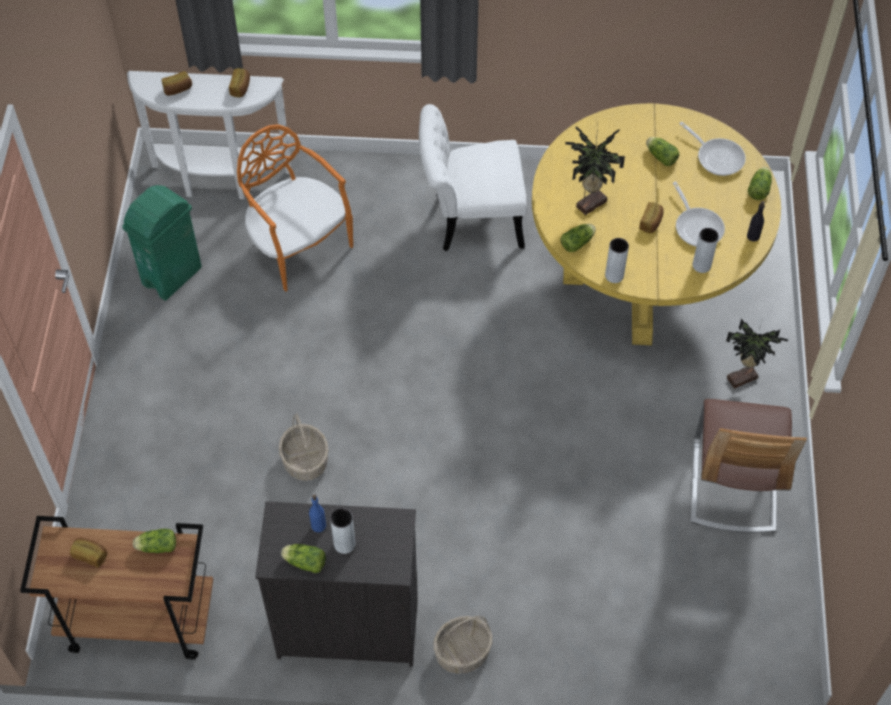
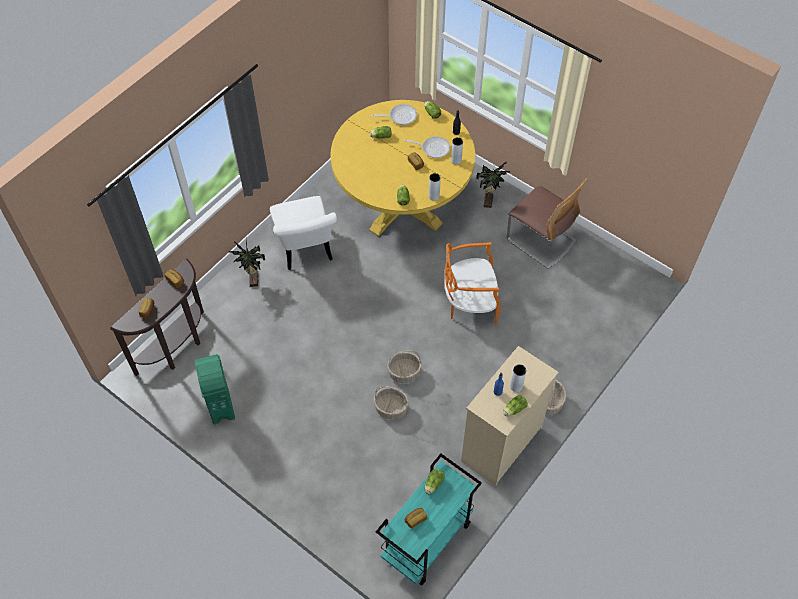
camera: 55 degrees left, 0 degrees up
brown cart [20,516,213,659] -> turquoise cart [376,453,482,586]
white console table [127,71,291,199] -> brown console table [110,259,204,376]
orange chair [237,124,353,292] -> orange chair moved to [445,242,501,325]
black dresser [255,501,418,667] -> beige dresser [461,346,559,486]
white chair [419,104,527,251] -> white chair turned 45 degrees counterclockwise [270,196,337,270]
potted plant [565,126,625,215] -> potted plant moved to [229,237,265,287]
none -> basket [387,350,422,383]

